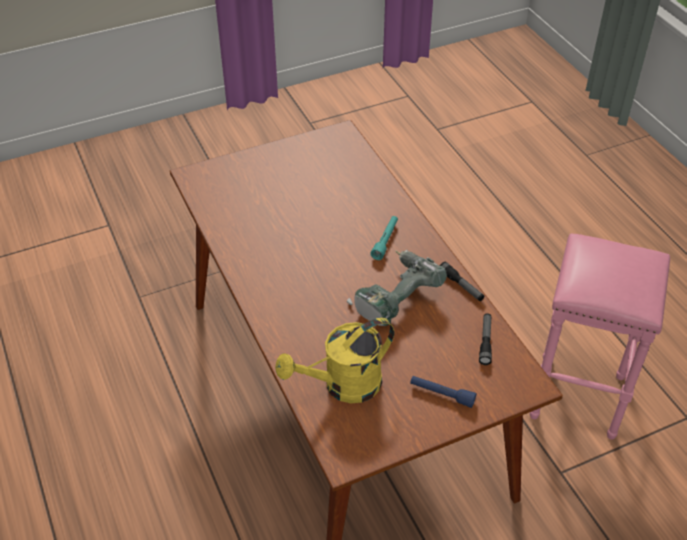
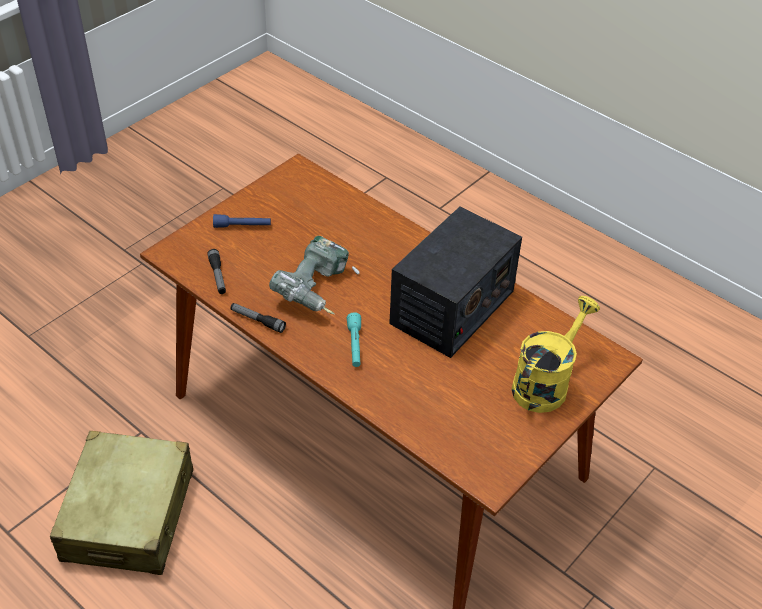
camera: 155 degrees right, 0 degrees up
yellow watering can [275,318,394,403] -> yellow watering can moved to [512,296,600,413]
pink stool [530,234,670,440] -> beige suitcase [50,431,193,575]
none -> radio [389,207,522,358]

